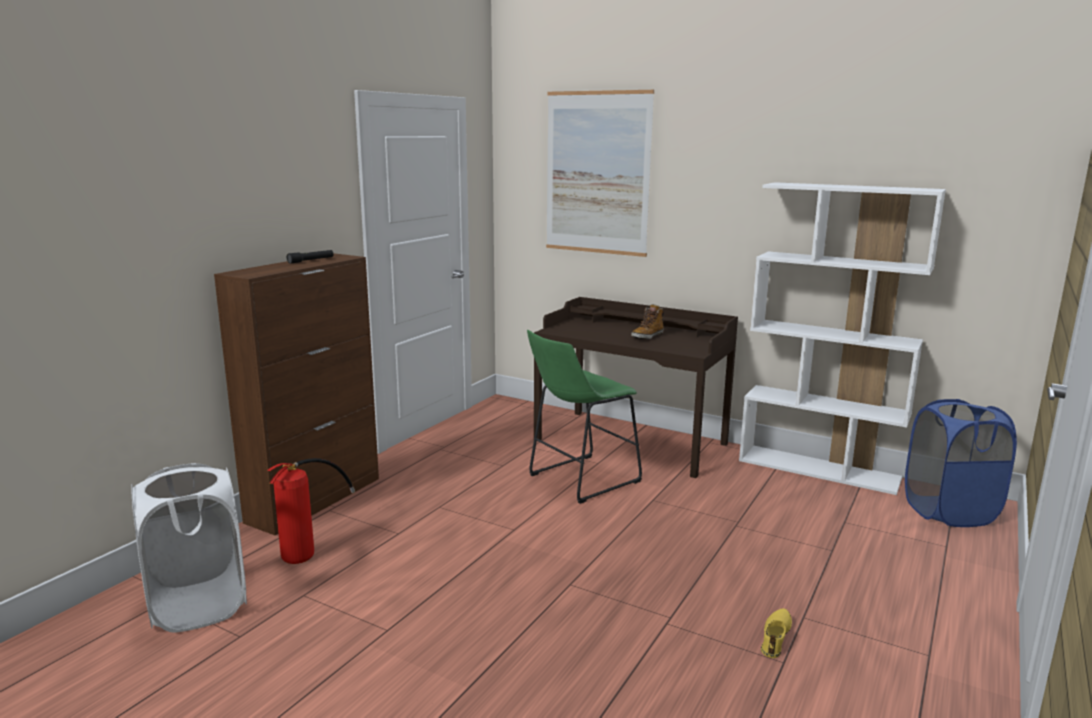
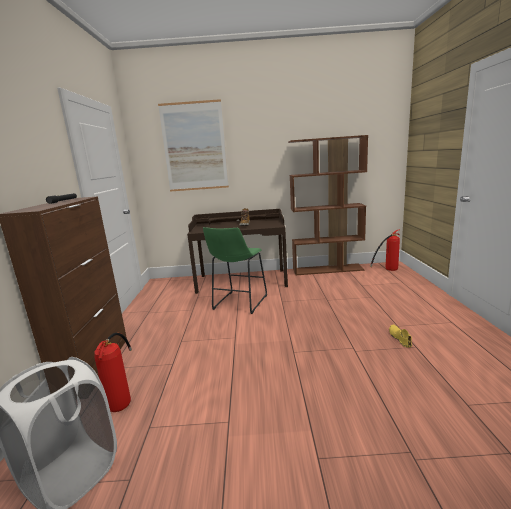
camera: 30 degrees left, 0 degrees up
white bookcase [739,182,946,495] -> brown bookcase [288,135,368,275]
blue laundry basket [905,399,1017,527] -> fire extinguisher [370,230,400,271]

